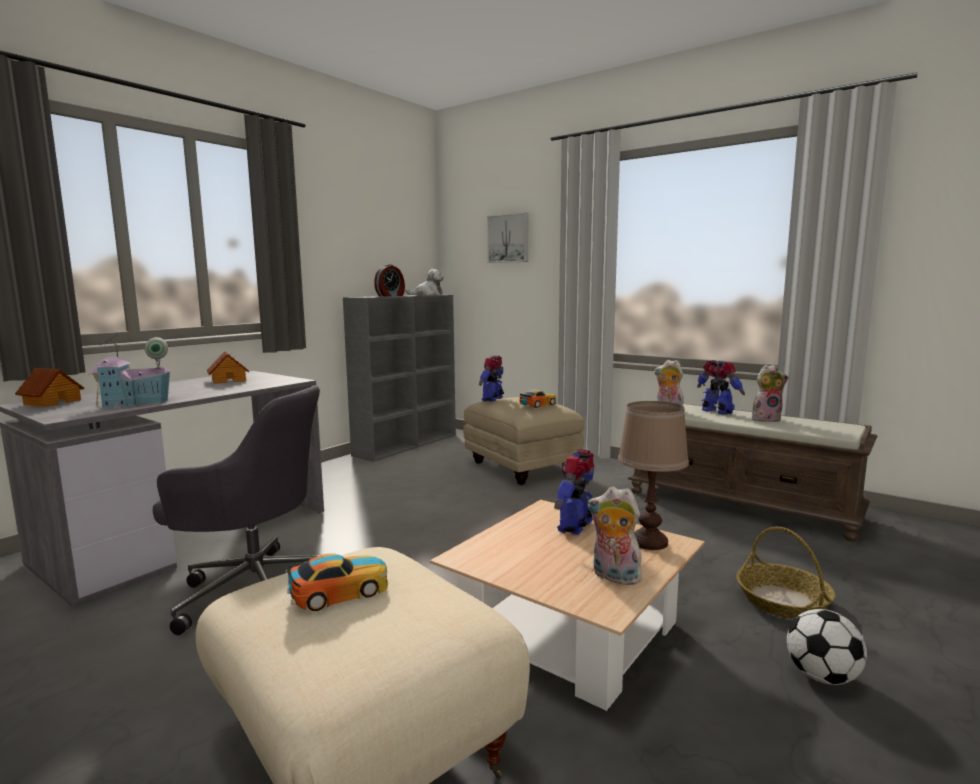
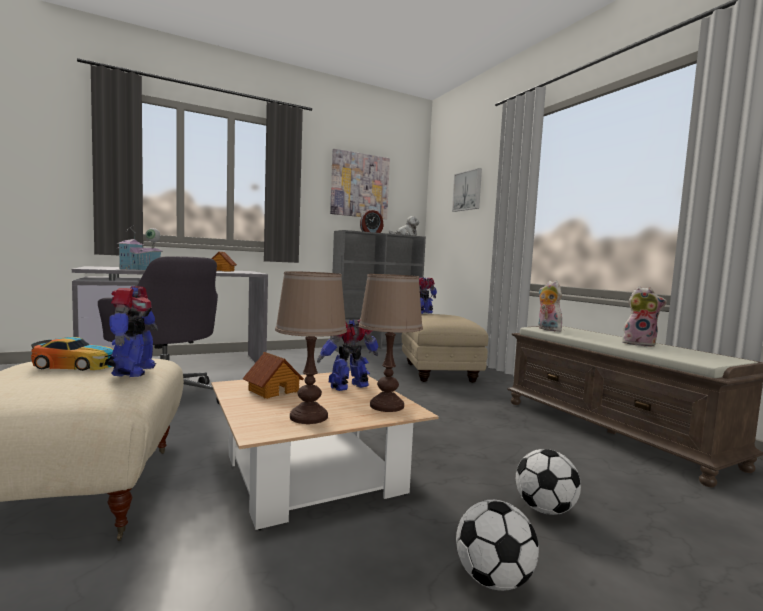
camera: 25 degrees right, 5 degrees down
toy house [15,368,84,407] -> toy house moved to [243,352,304,399]
toy car [519,390,556,408] -> none
plush toy [588,487,644,585] -> brown table lamp [275,271,347,424]
toy robot [697,360,745,415] -> toy robot moved to [108,286,158,377]
basket [736,527,835,619] -> football [516,449,581,515]
none -> picture [330,149,390,219]

